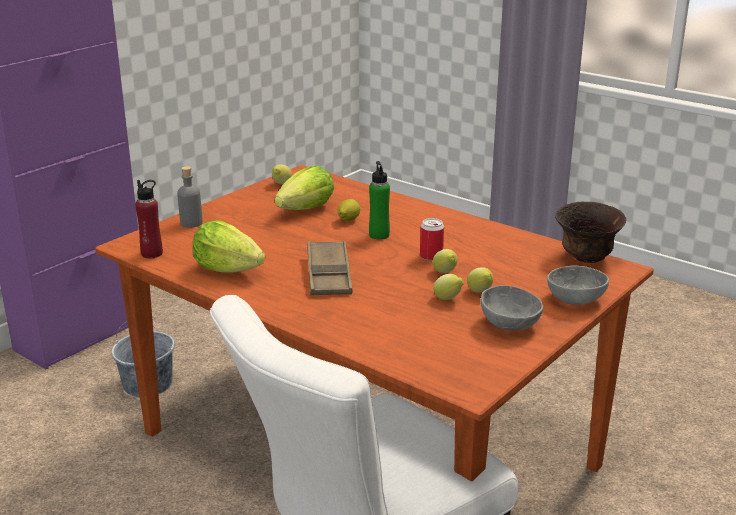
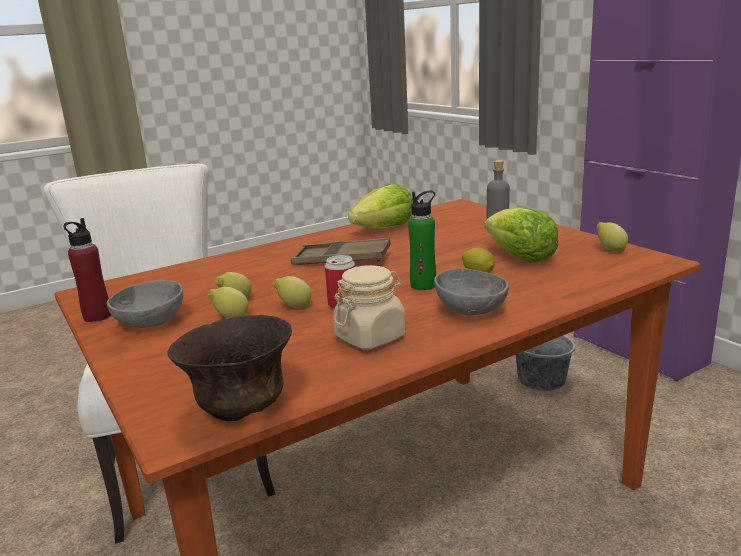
camera: 110 degrees right, 5 degrees down
red bottle [135,180,163,258] -> red bottle moved to [63,218,111,322]
grey bowl [547,265,609,305] -> grey bowl moved to [434,268,509,315]
none -> beige jar [333,265,406,349]

